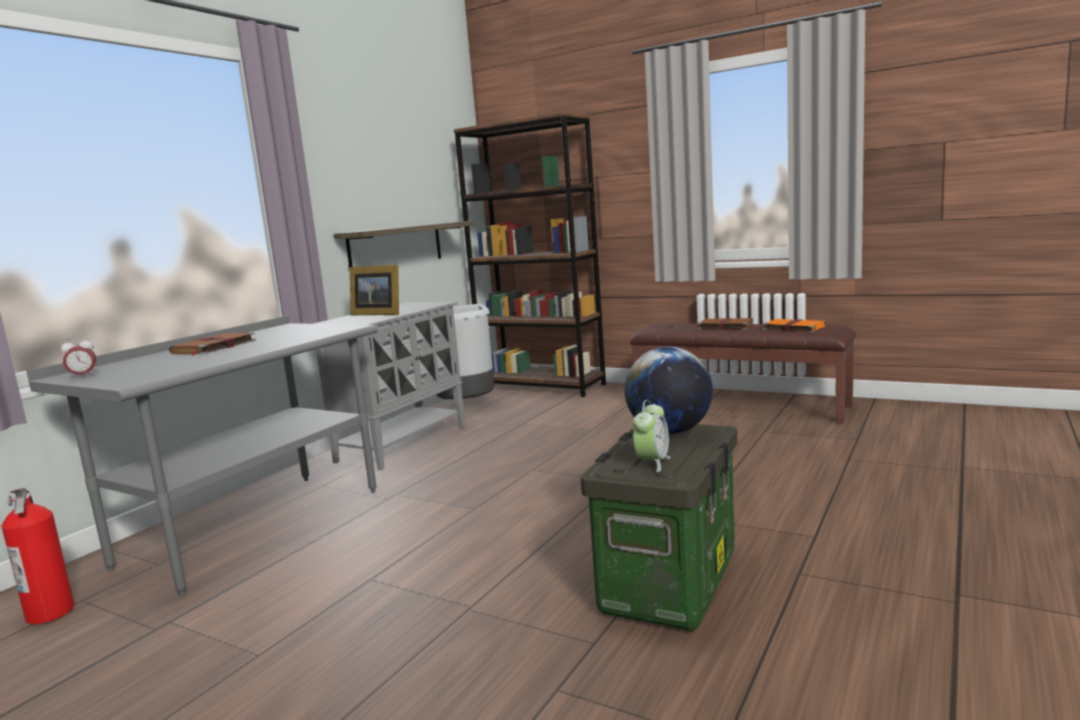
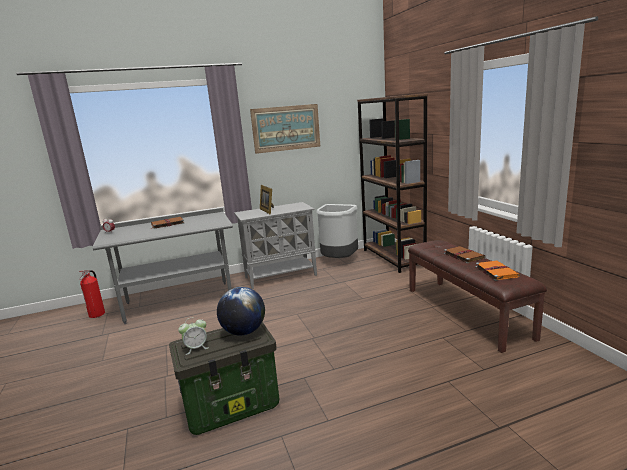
camera: 40 degrees right, 5 degrees up
shelf [334,221,474,269] -> none
none -> picture [250,104,320,154]

